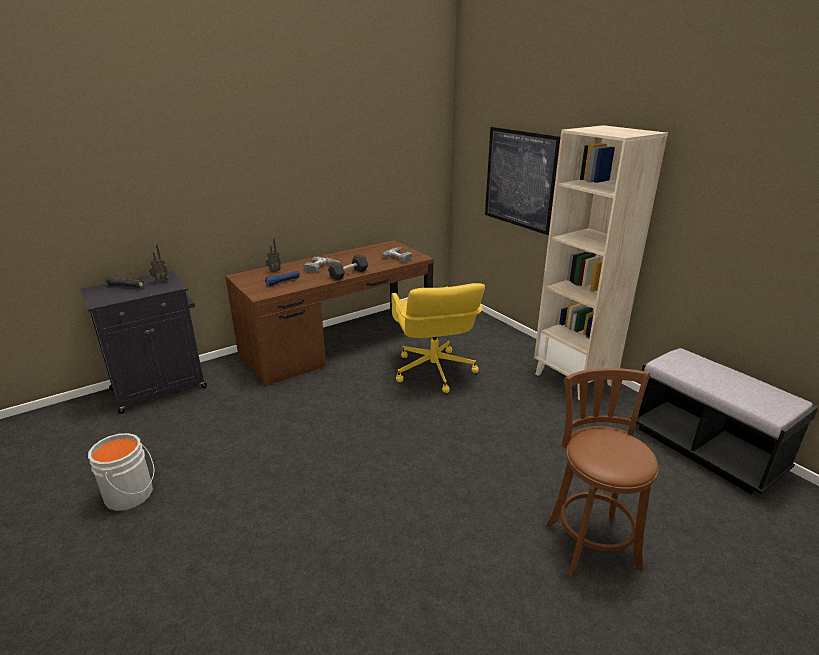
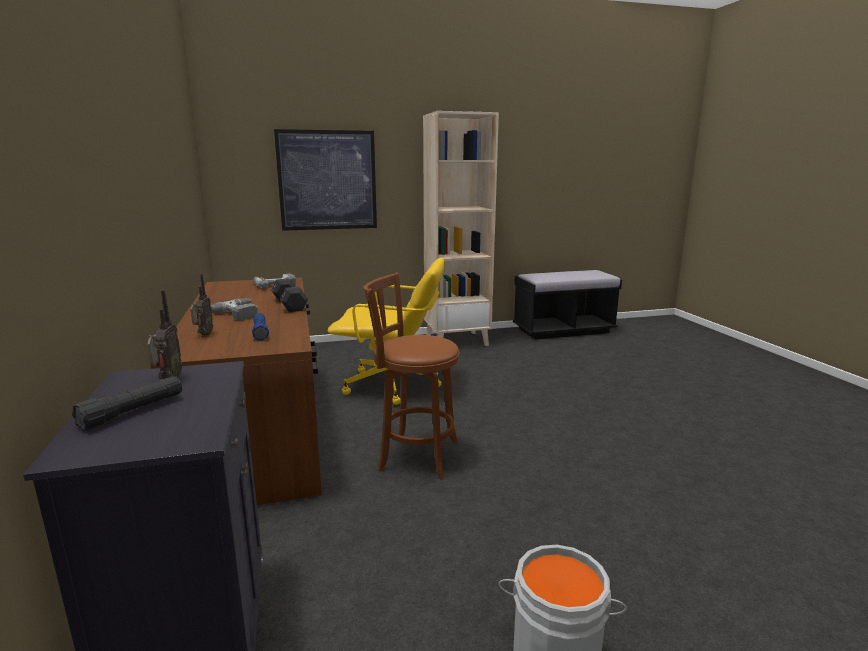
camera: 70 degrees left, 10 degrees down
brown stool [546,368,658,577] -> brown stool moved to [364,272,460,480]

